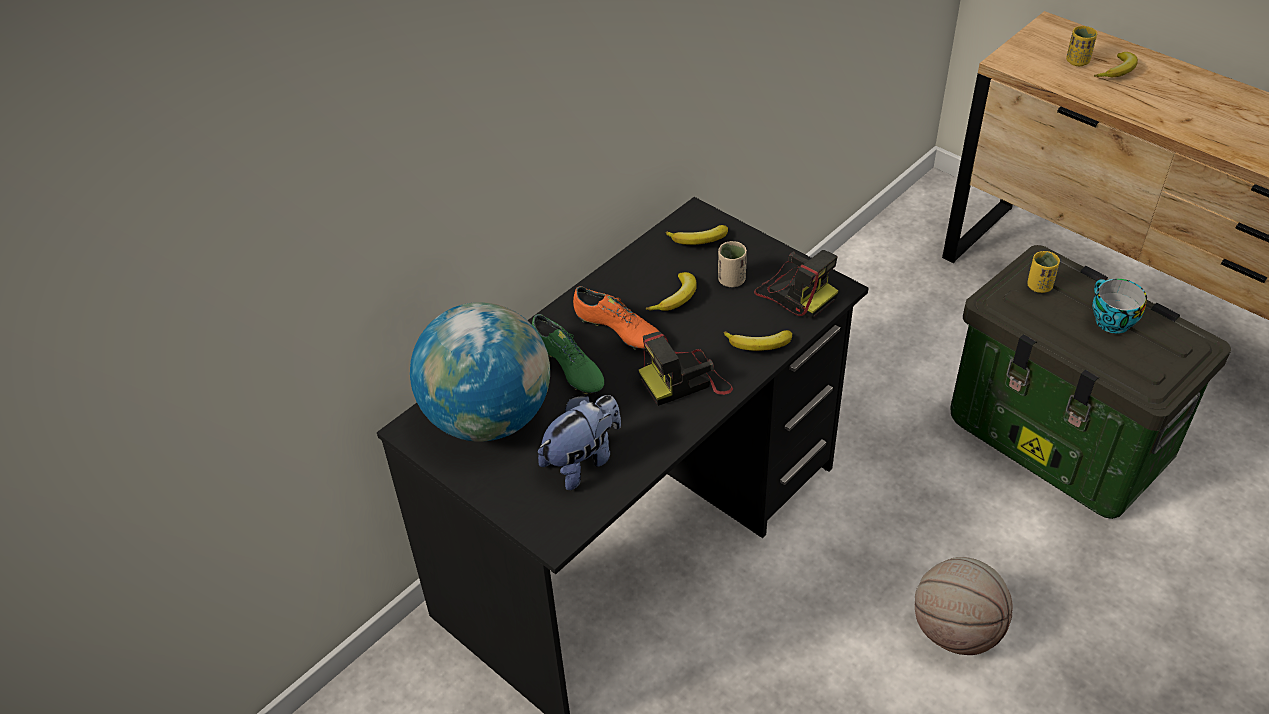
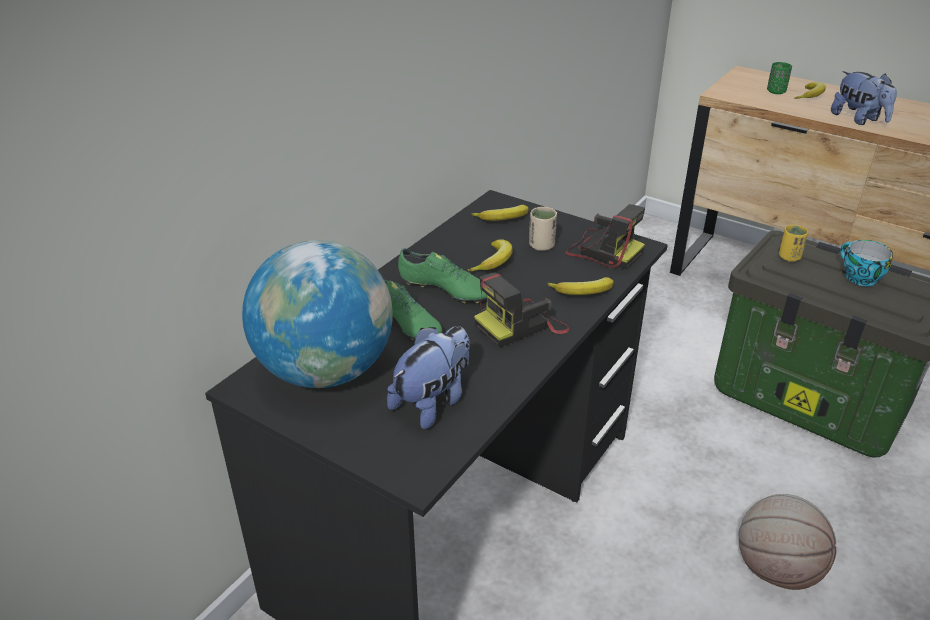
camera: 10 degrees left, 10 degrees down
orange shoe [573,286,660,351] -> green shoe [398,248,487,304]
yellow cup [1066,26,1097,66] -> green cup [767,62,792,94]
none -> plush toy [831,71,897,125]

